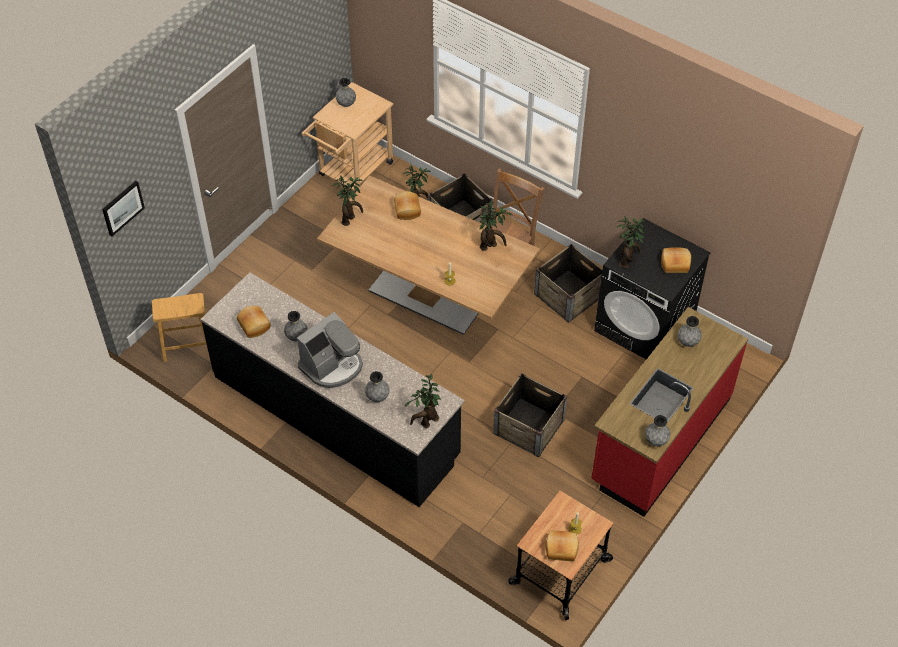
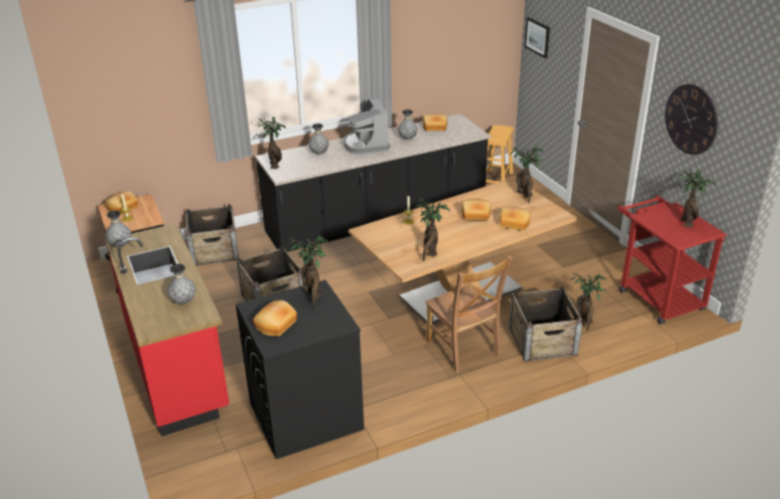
camera: 120 degrees right, 20 degrees down
beige cart [302,82,394,193] -> red cart [618,195,727,324]
grey vase [336,78,356,107] -> potted plant [678,169,716,227]
crate [534,244,602,323] -> crate moved to [186,204,239,266]
none -> bread [462,199,491,221]
none -> wall clock [665,84,718,155]

